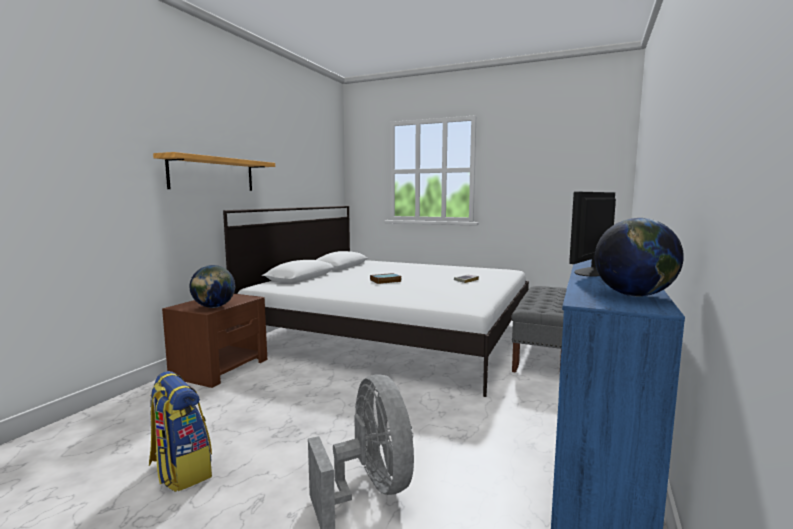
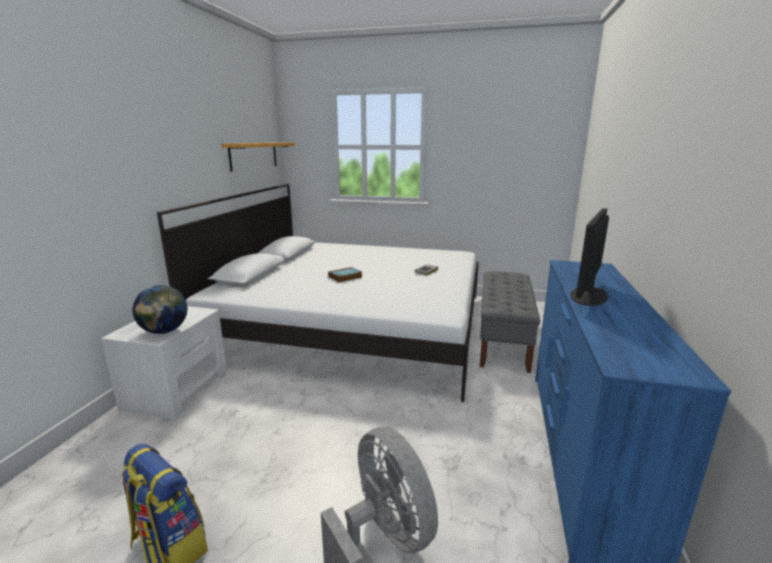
camera: 10 degrees left, 10 degrees up
shelf [153,152,275,191] -> shelf moved to [221,142,295,172]
brown nightstand [162,294,267,388] -> white nightstand [101,306,227,420]
globe [595,218,684,297] -> none

